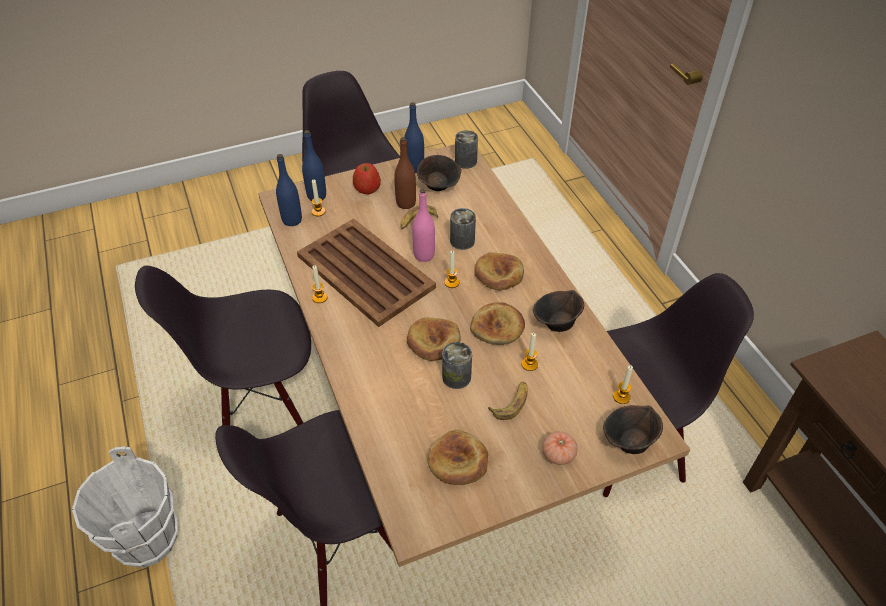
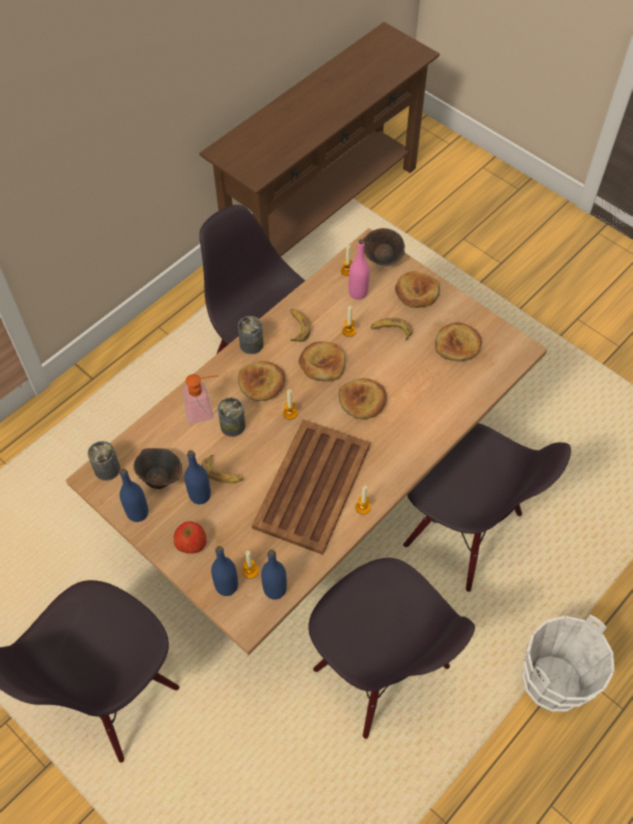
camera: 115 degrees left, 10 degrees up
brown bottle [394,137,416,209] -> blue bottle [184,450,211,504]
pink bottle [412,189,435,262] -> pink bottle moved to [349,239,370,300]
can [442,342,472,389] -> can moved to [238,316,264,354]
brown bowl [533,290,584,332] -> banana [290,309,310,342]
tomato [542,431,578,465] -> bread [395,271,440,308]
none -> soap dispenser [184,374,219,424]

